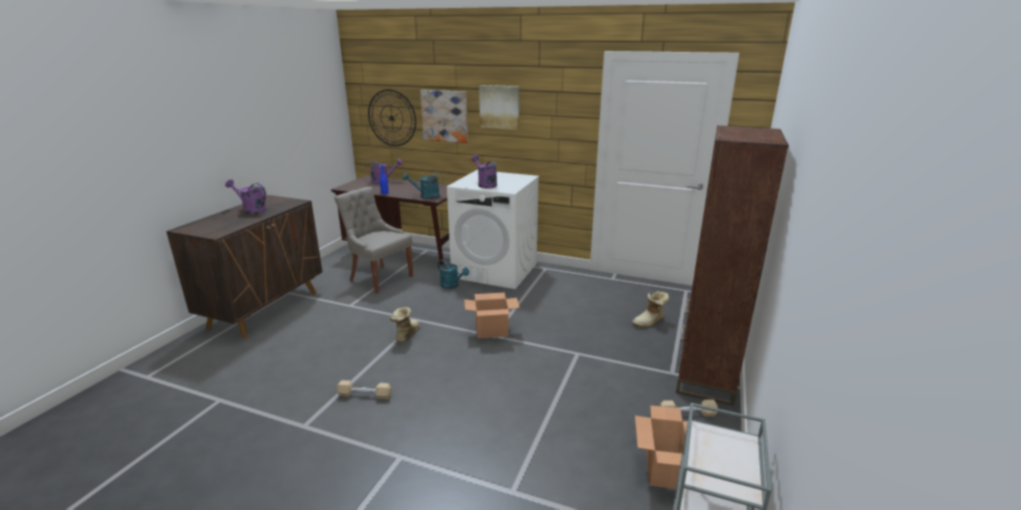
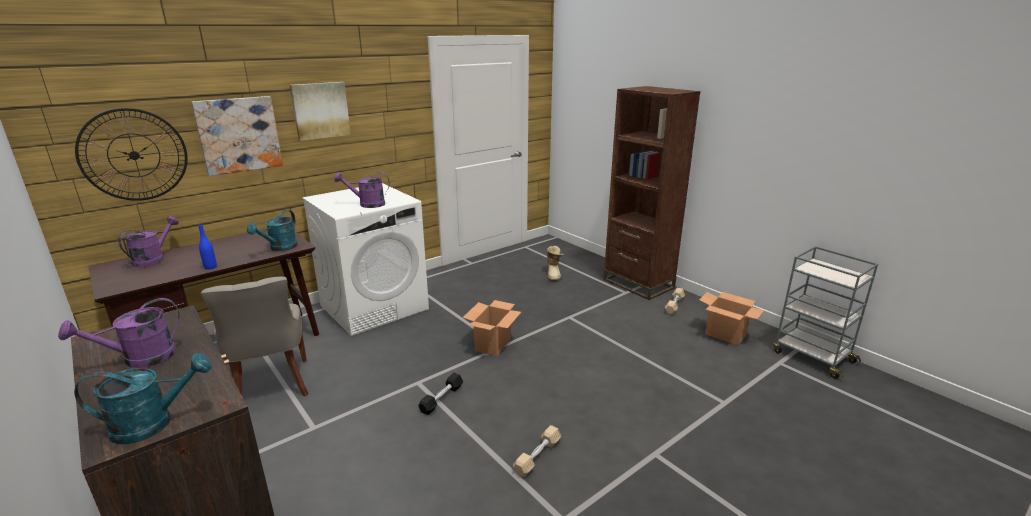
camera: 60 degrees left, 0 degrees up
grey chair [334,187,413,294] -> grey chair turned 90 degrees counterclockwise [201,276,308,396]
boot [390,307,420,342] -> black dumbbell [418,373,463,415]
turquoise watering can [438,260,469,289] -> turquoise watering can moved to [74,353,212,444]

